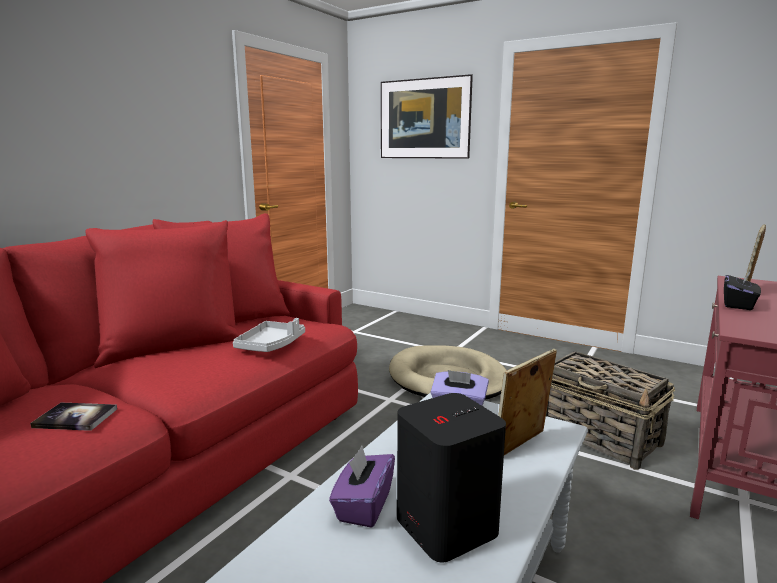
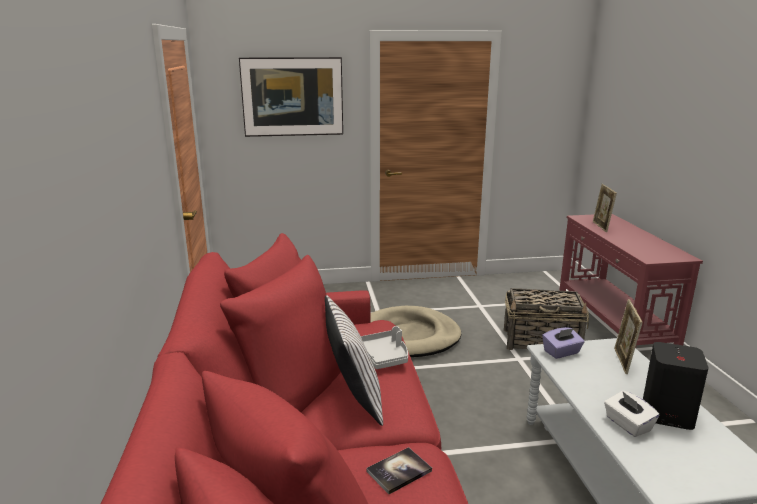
camera: 40 degrees left, 5 degrees up
purple tissue box [329,446,395,528] -> white tissue box [604,390,659,437]
black tissue box [724,271,761,310] -> none
none -> white pillow [325,295,383,426]

